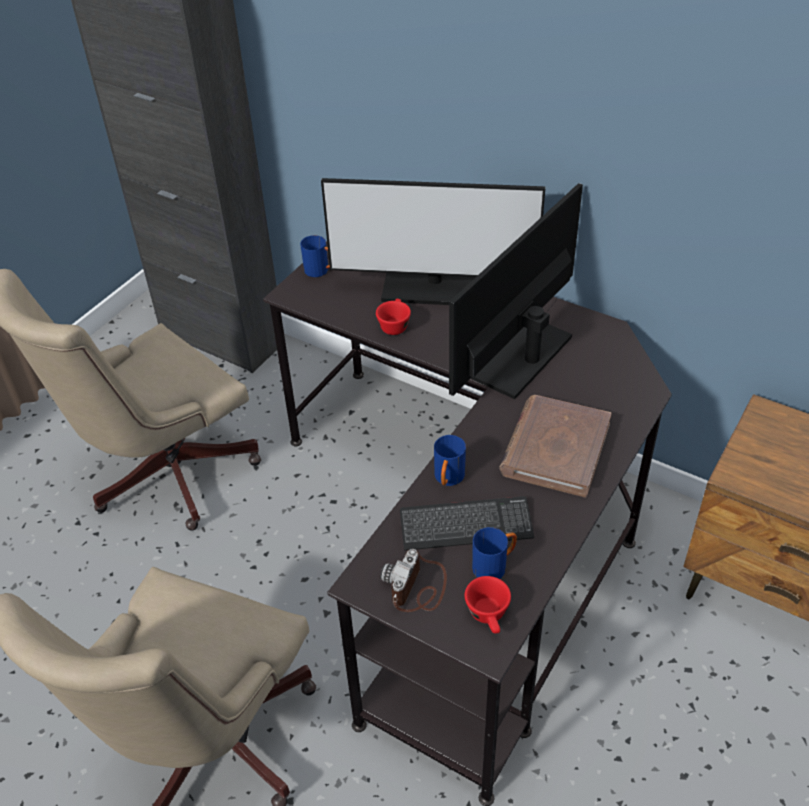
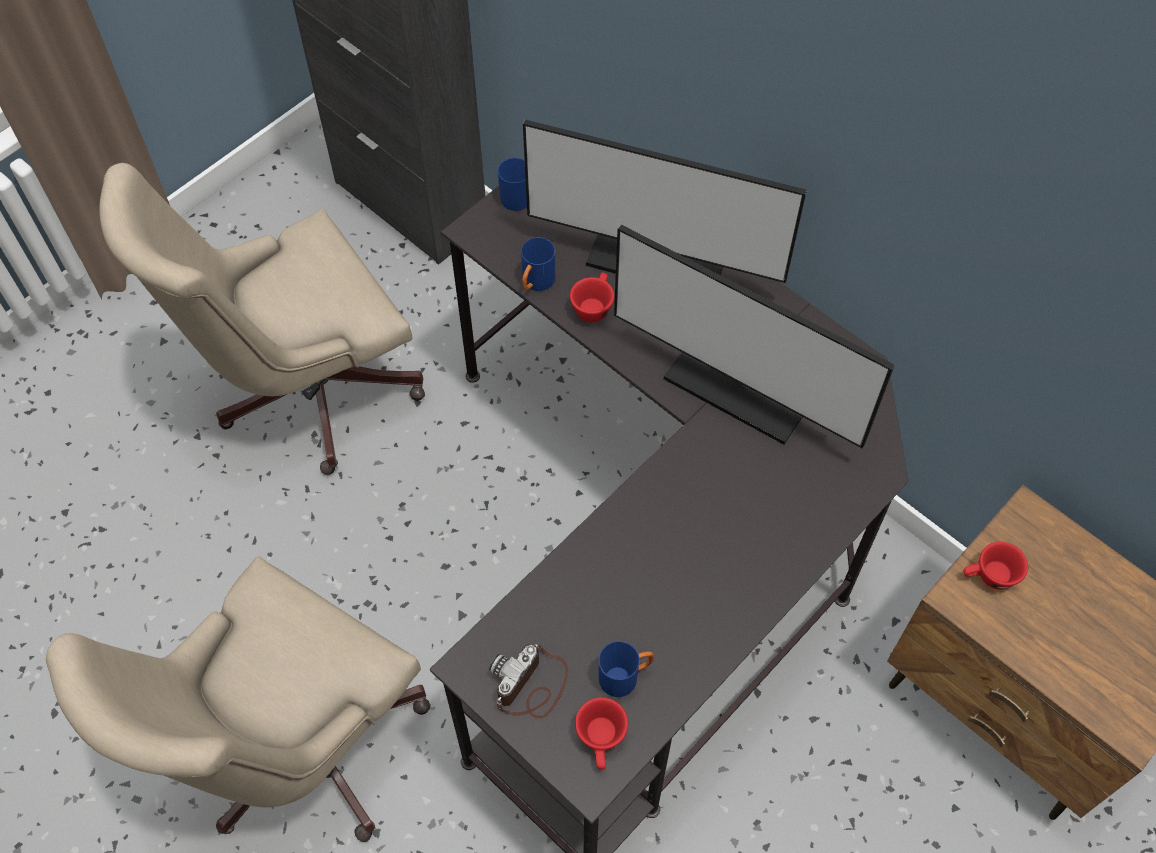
camera: 10 degrees right, 15 degrees up
keyboard [400,496,534,551] -> none
blue mug [434,435,466,486] -> blue mug moved to [521,237,555,291]
monitor [449,183,583,399] -> monitor turned 105 degrees counterclockwise [614,225,895,448]
brown book [500,395,612,498] -> none
none -> red cup [964,542,1028,590]

